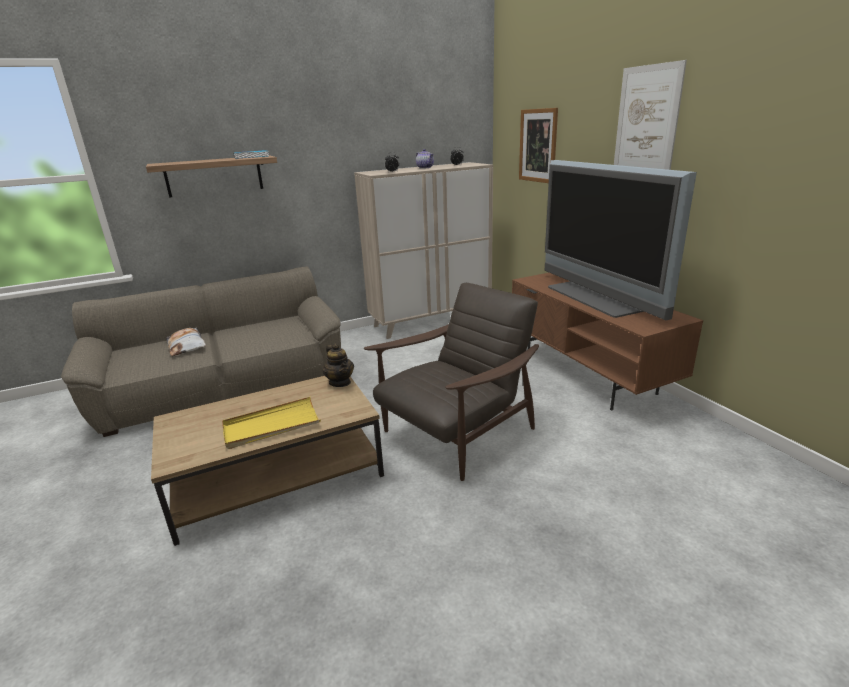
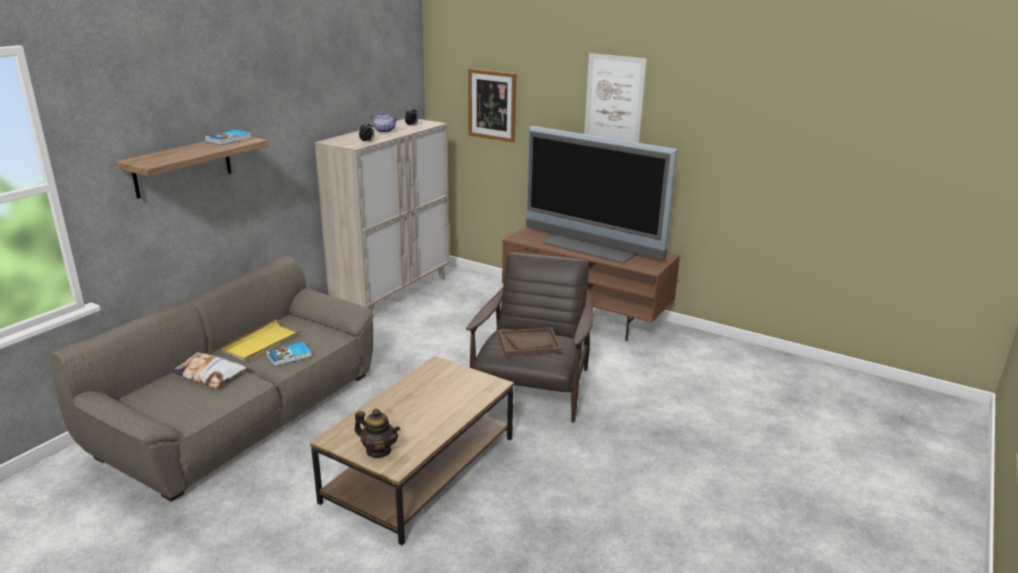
camera: 35 degrees left, 0 degrees up
yellow tray [222,397,321,449] -> yellow tray moved to [221,320,302,362]
teapot [322,344,354,387] -> teapot moved to [354,409,400,458]
none -> book [266,342,312,367]
none -> brown tray [498,327,562,357]

